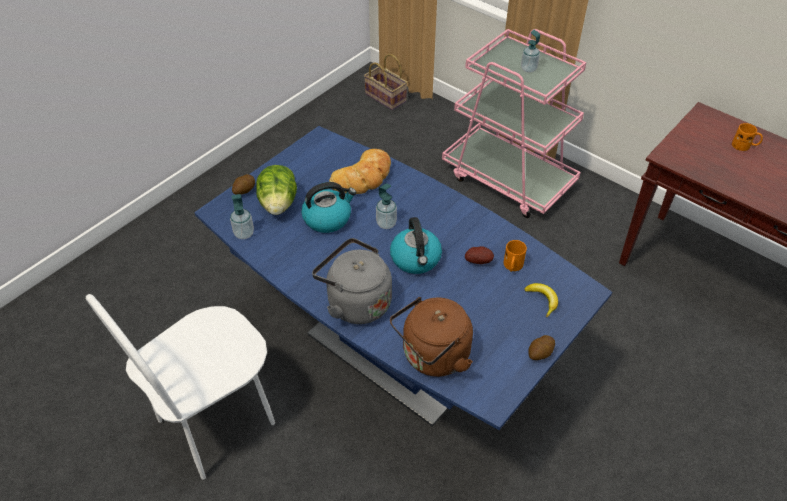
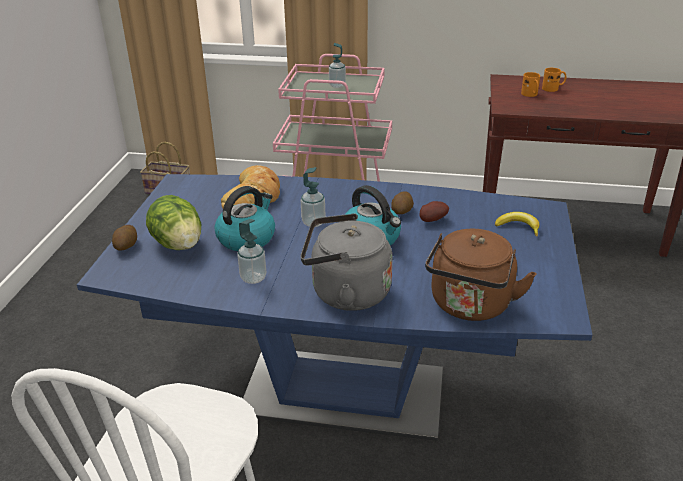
camera: 30 degrees left, 15 degrees down
soap dispenser [230,194,254,239] -> soap dispenser moved to [237,219,266,284]
orange mug [504,240,527,272] -> orange mug moved to [521,72,540,97]
potato [528,335,555,360] -> potato moved to [391,191,414,214]

